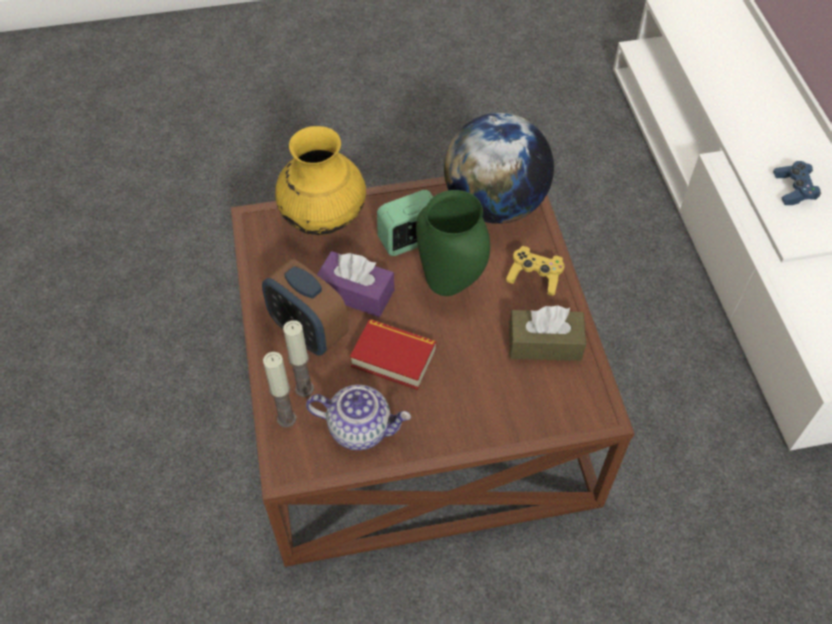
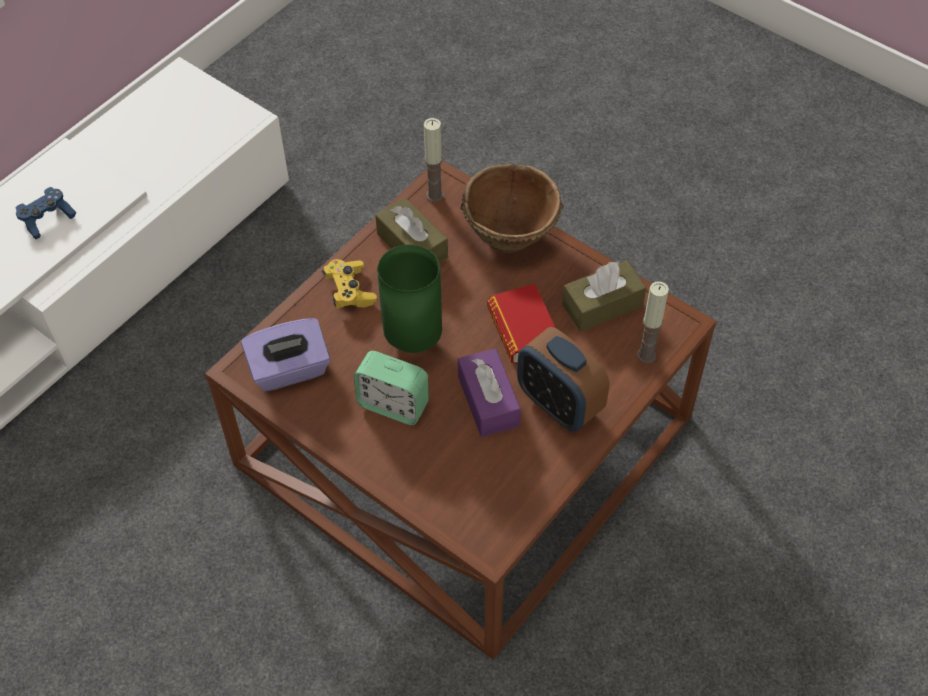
camera: 130 degrees left, 0 degrees up
alarm clock [262,259,349,356] -> alarm clock turned 135 degrees clockwise [517,327,609,432]
yellow vase [275,126,366,235] -> none
candle [283,320,314,397] -> candle moved to [424,118,444,202]
teapot [306,385,411,450] -> brown tissue box [562,261,647,332]
globe [444,113,554,224] -> purple tissue box [241,318,330,391]
none -> brown bowl [460,164,564,253]

